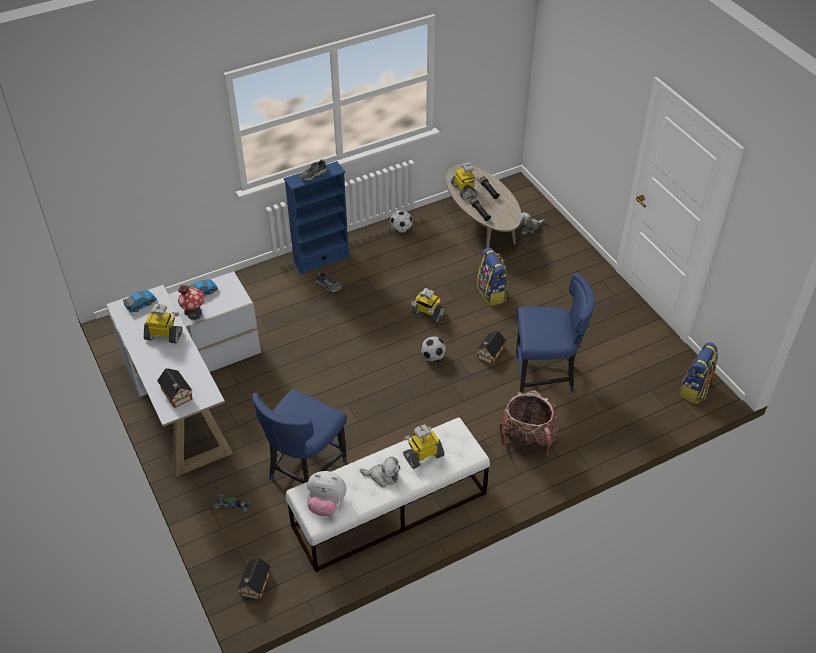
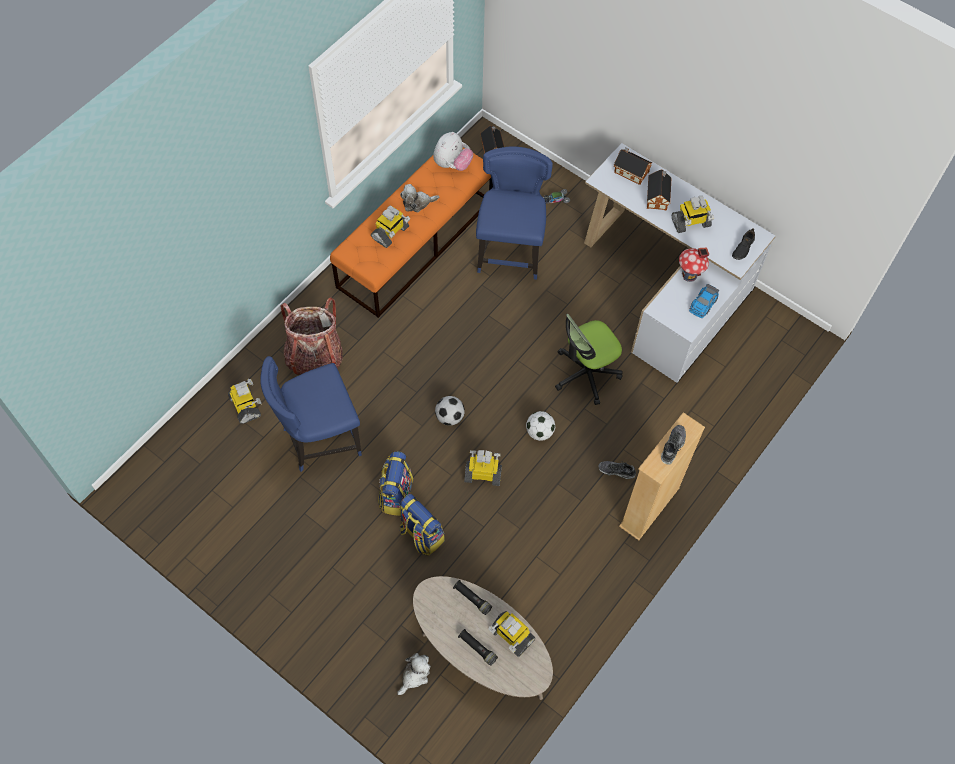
camera: 155 degrees right, 15 degrees up
toy car [123,290,157,312] -> black shoe [732,228,755,260]
blue bookcase [284,161,350,274] -> beige bookcase [619,412,705,540]
white bench [286,417,490,572] -> orange bench [330,147,493,318]
plush toy [307,471,347,516] -> plush toy turned 135 degrees clockwise [433,132,473,171]
football [390,210,413,233] -> football moved to [526,411,555,441]
toy house [476,330,506,365] -> toy house moved to [647,170,672,211]
backpack [679,342,718,404] -> backpack moved to [378,452,413,516]
none -> toy robot [228,379,262,424]
none -> office chair [555,314,623,405]

